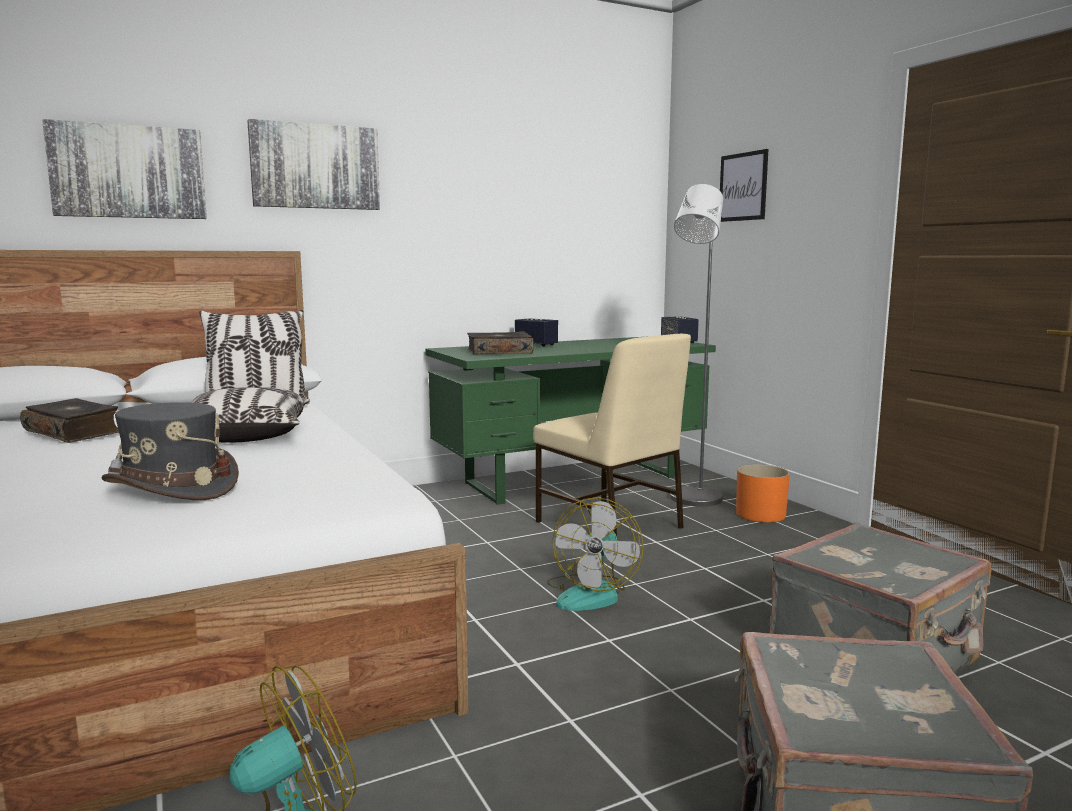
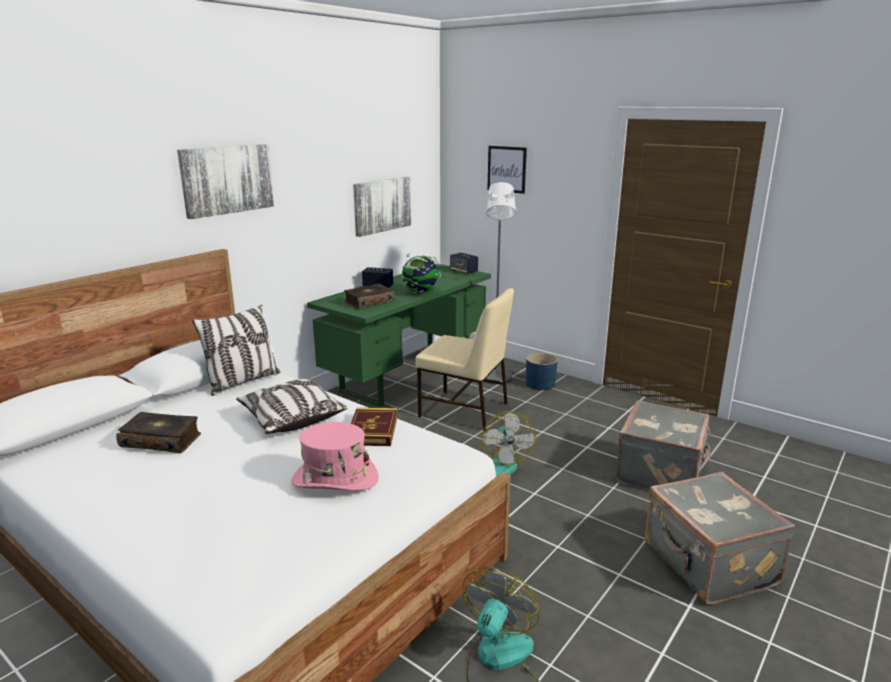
camera: 25 degrees left, 10 degrees up
picture [42,119,207,219] -> picture moved to [353,177,411,237]
grey hat [101,402,239,500] -> pink hat [291,422,379,490]
orange planter [736,464,790,522] -> blue planter [526,353,558,390]
none -> book [351,408,397,446]
none -> globe [401,253,441,294]

